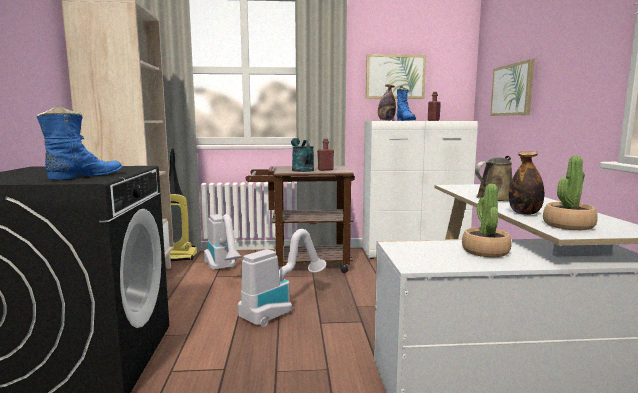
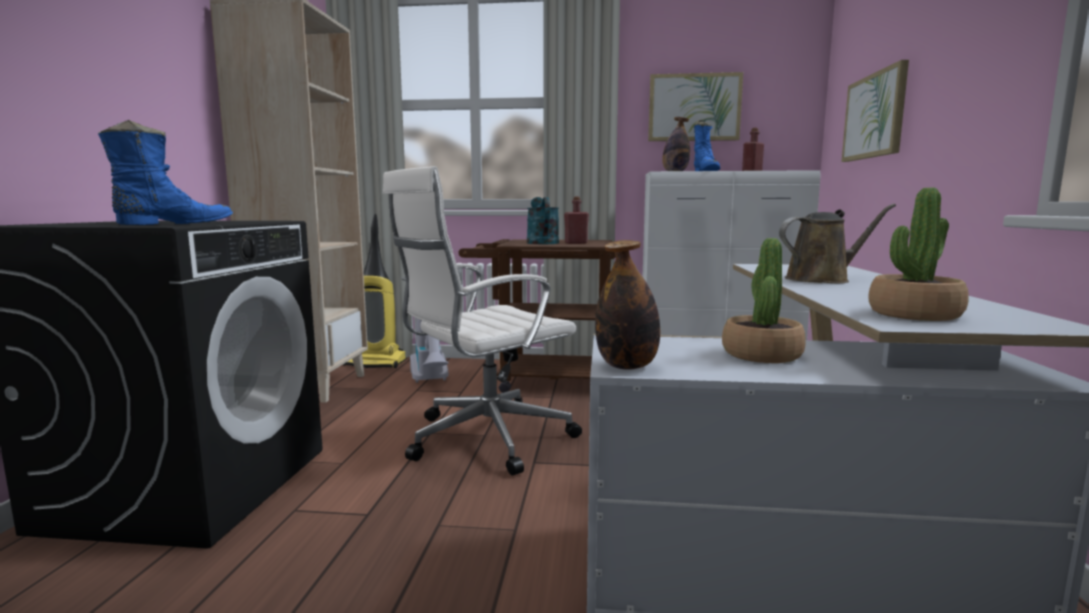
camera: 10 degrees right, 0 degrees up
vacuum cleaner [238,229,326,327] -> white office chair [382,166,582,476]
bottle [509,151,544,215] -> bottle moved to [595,240,660,370]

